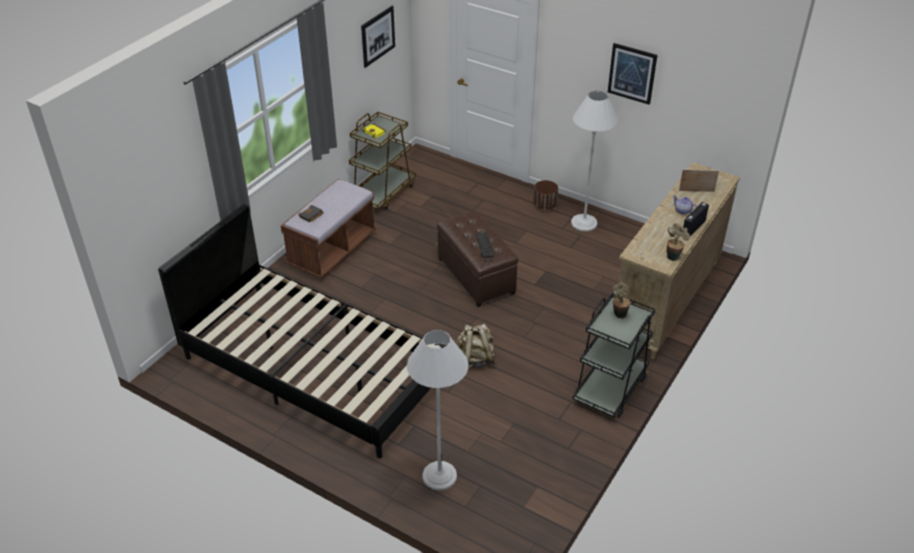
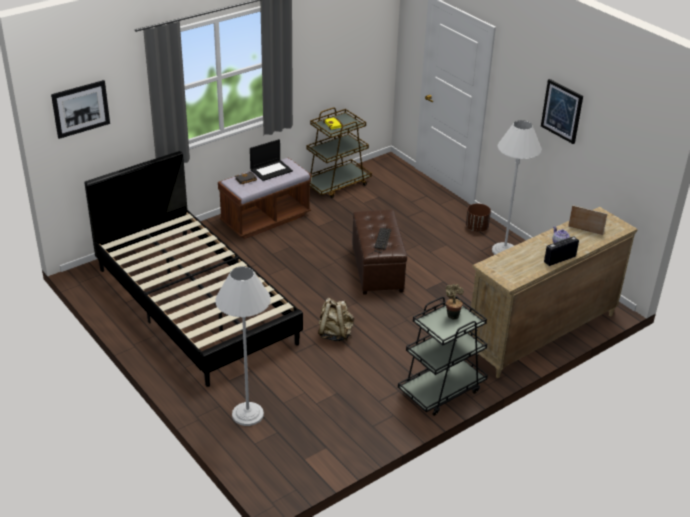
camera: 20 degrees right, 5 degrees down
picture [361,6,395,68] -> picture moved to [51,80,110,139]
potted plant [667,223,690,261] -> none
none -> laptop [250,139,293,181]

